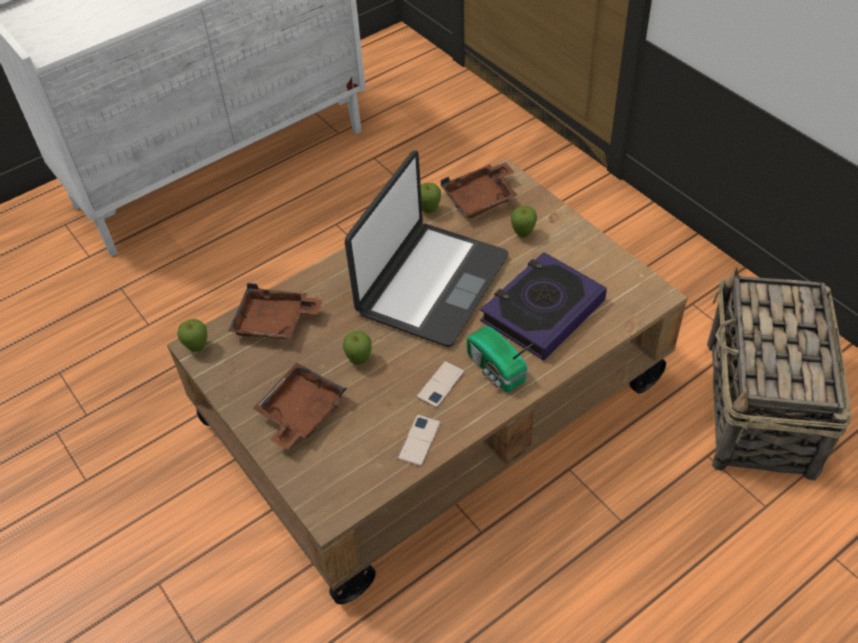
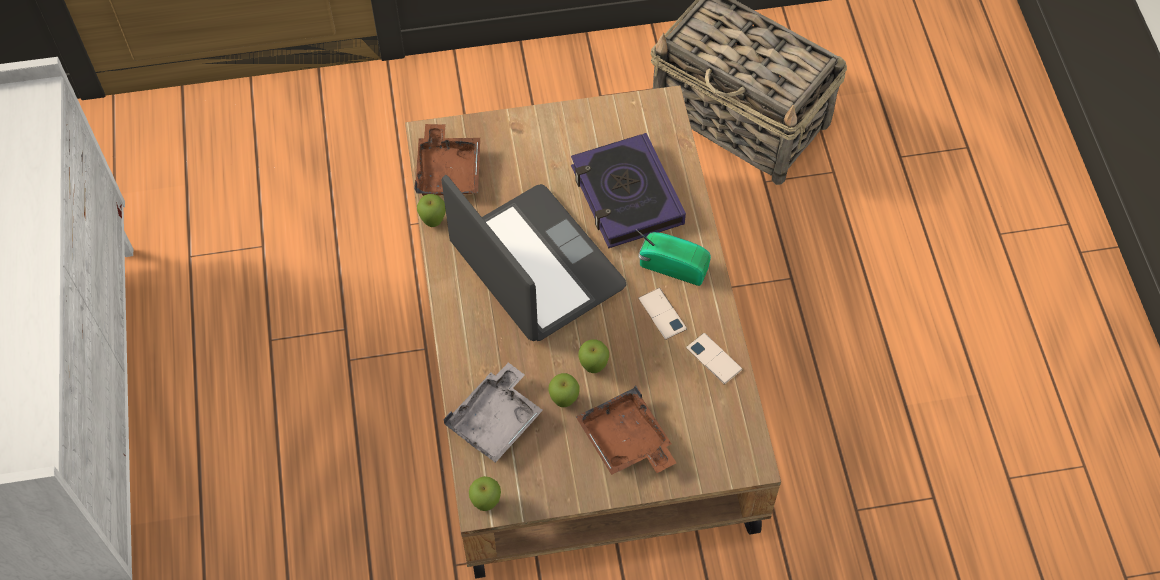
camera: 65 degrees left, 10 degrees up
brown tray [228,283,322,339] -> grey tray [443,362,543,463]
radio [466,326,532,393] -> radio turned 150 degrees counterclockwise [636,230,711,286]
apple [511,206,537,238] -> apple moved to [549,373,580,407]

